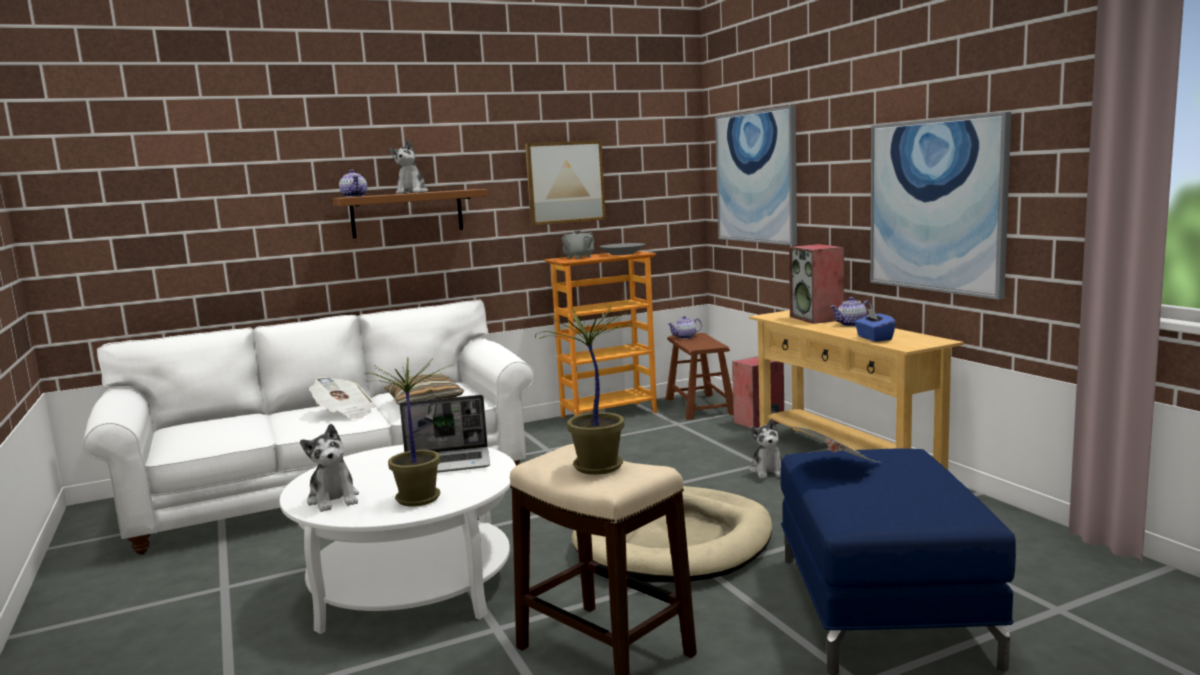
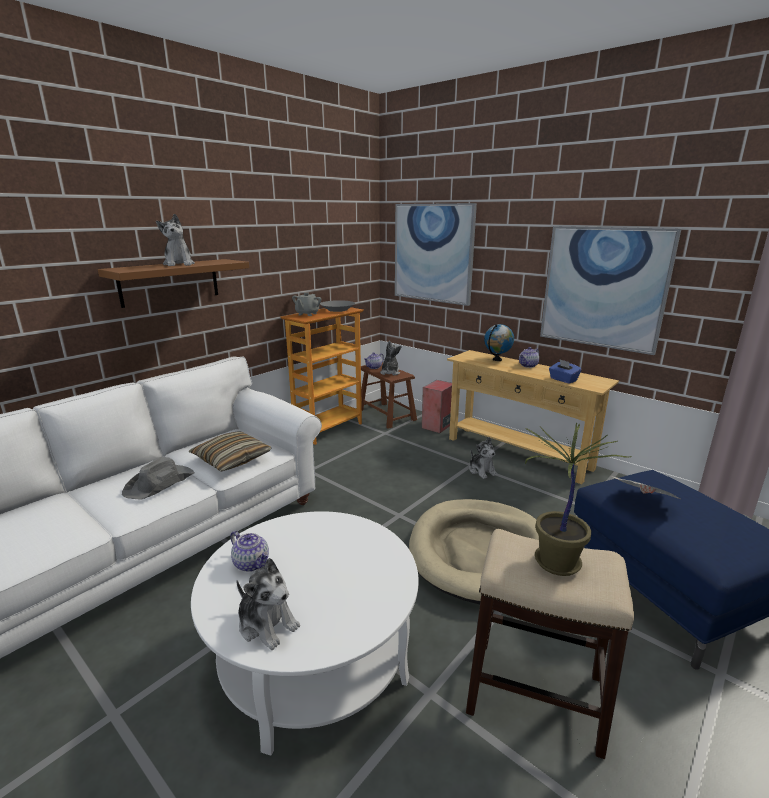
camera: 25 degrees left, 10 degrees up
newspaper [309,377,375,419] -> grey hat [122,457,194,500]
teapot [339,170,367,197] -> teapot moved to [230,531,269,572]
potted plant [364,357,455,507] -> none
laptop [400,395,490,473] -> none
picture [525,140,606,226] -> none
speaker [789,244,844,324] -> globe [484,324,514,361]
none -> plush toy [380,341,401,376]

